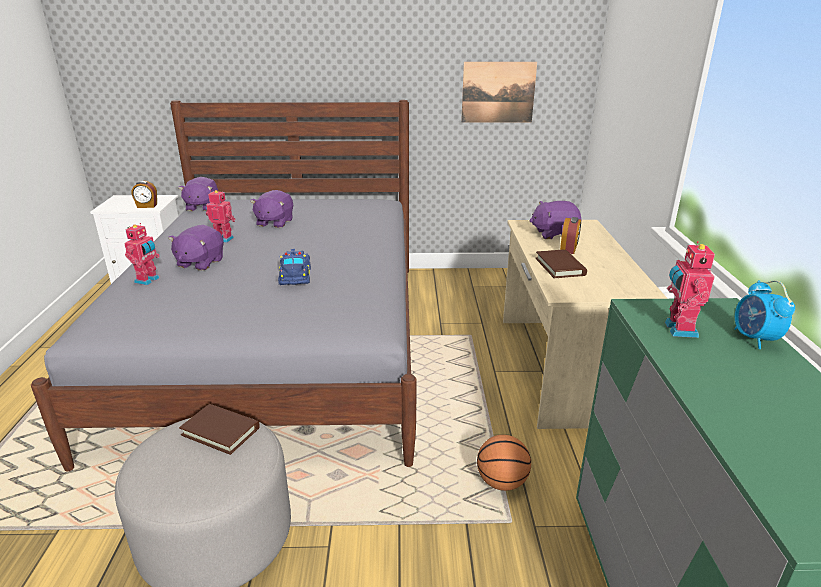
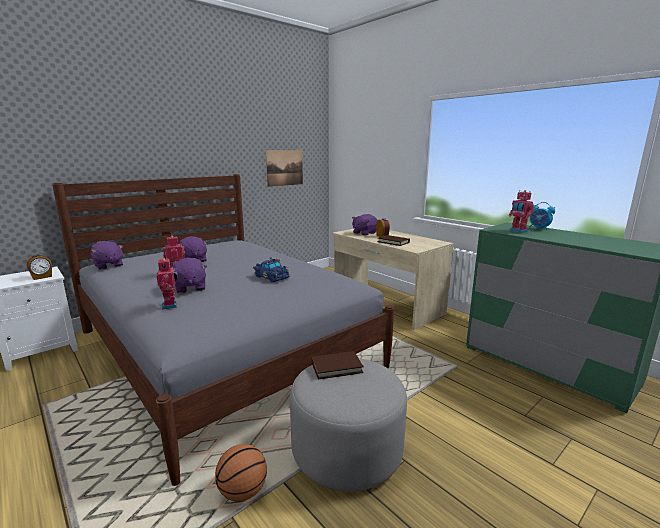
camera: 40 degrees left, 10 degrees down
basketball [477,435,531,491] -> basketball moved to [215,444,267,502]

